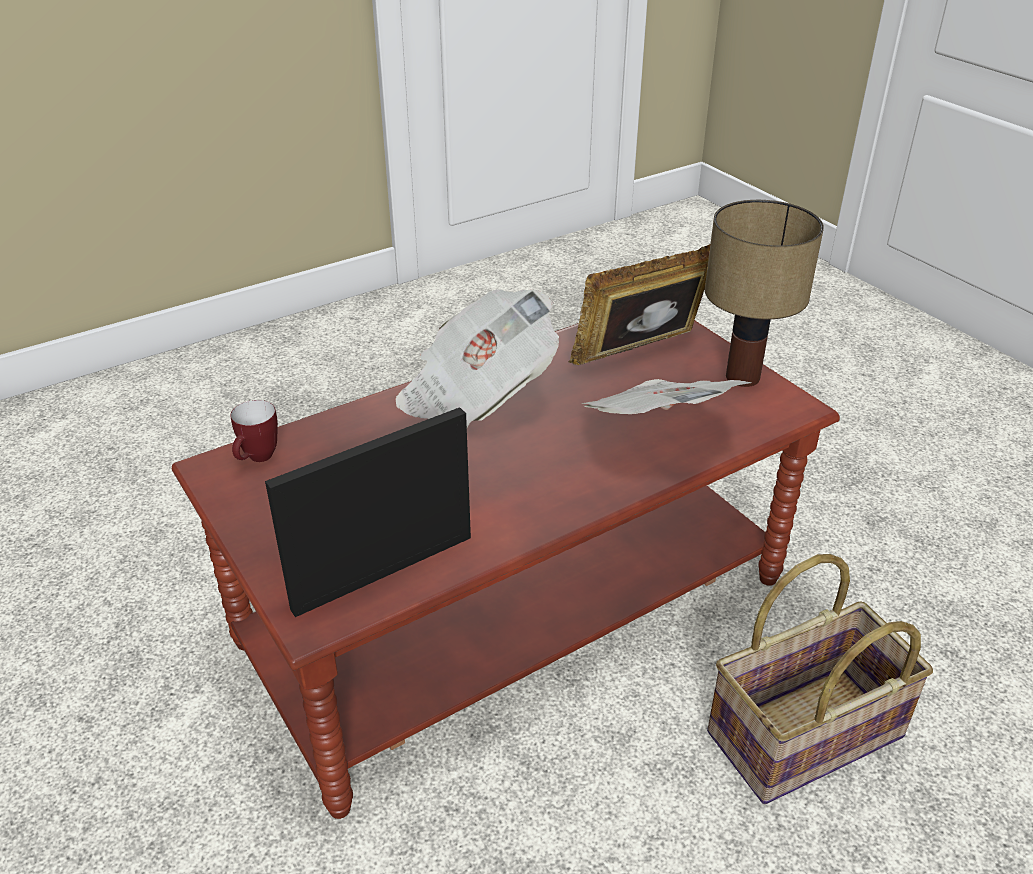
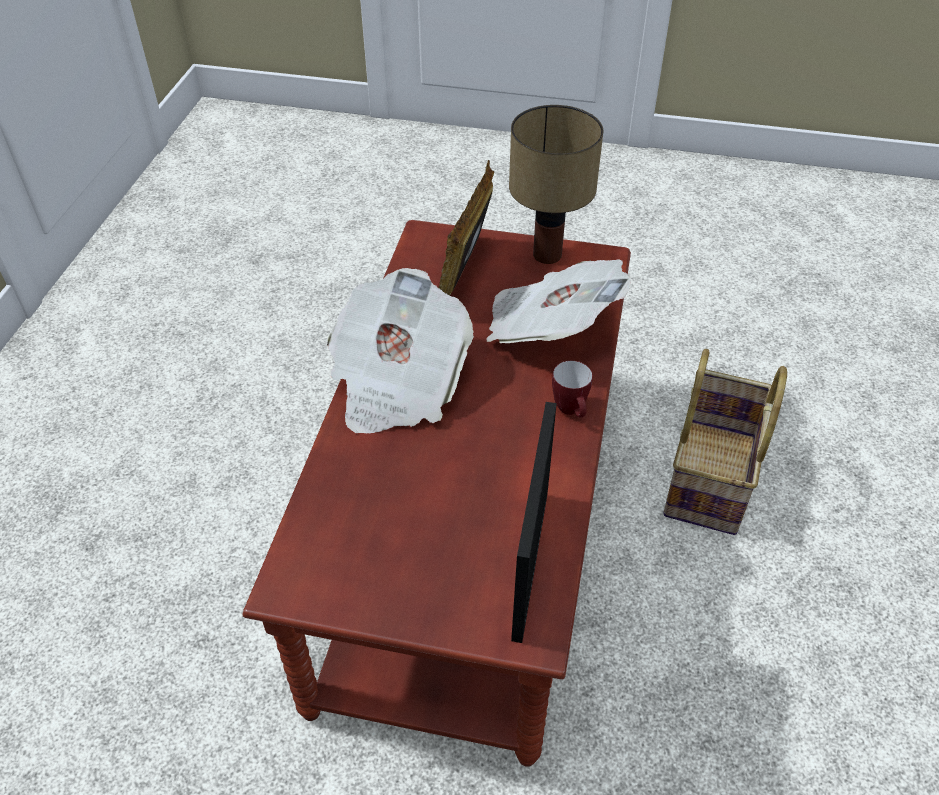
camera: 45 degrees left, 10 degrees up
mug [230,400,278,462] -> mug moved to [552,361,593,417]

